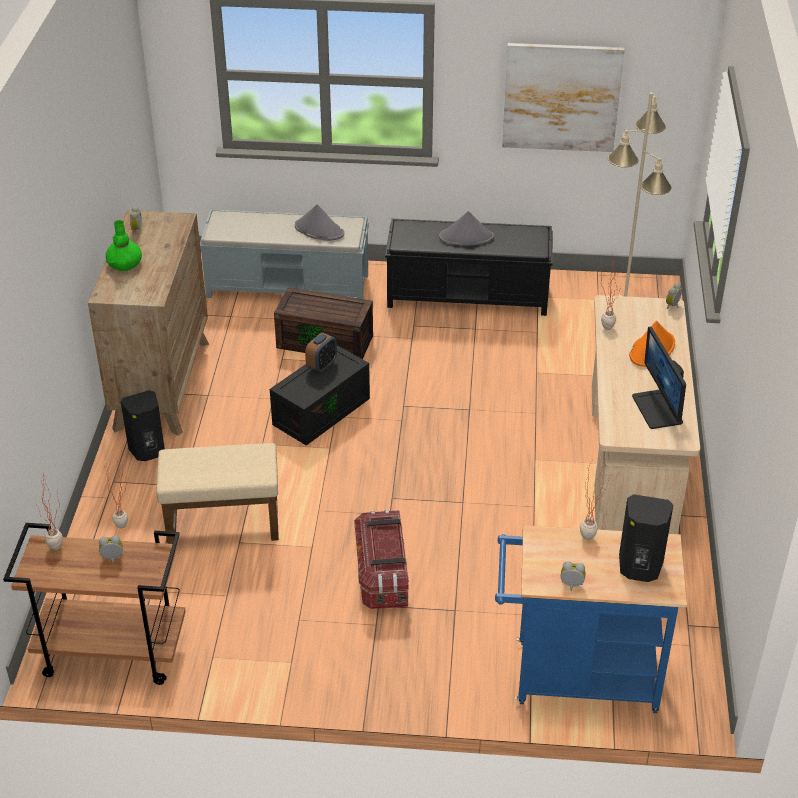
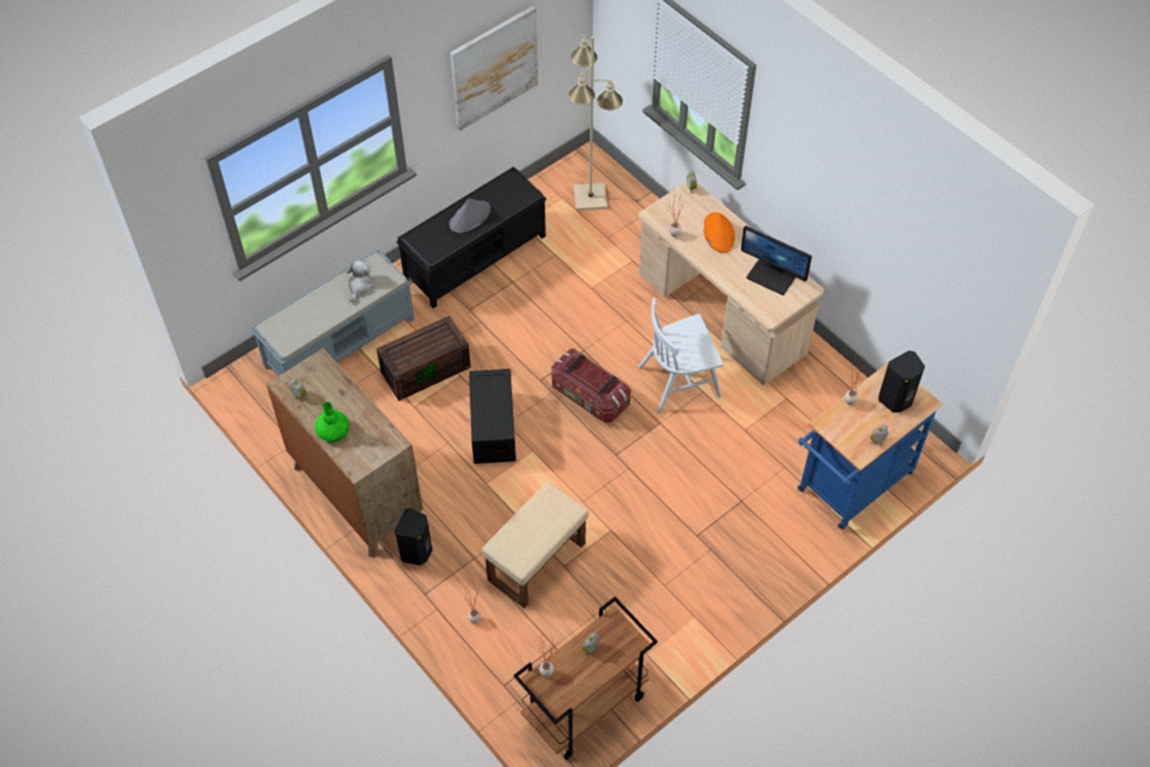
camera: 45 degrees left, 15 degrees up
grey hat [295,205,344,241] -> plush toy [346,260,373,302]
alarm clock [305,333,337,372] -> none
storage box [354,510,409,609] -> storage box moved to [551,349,631,423]
none -> white chair [638,298,723,413]

